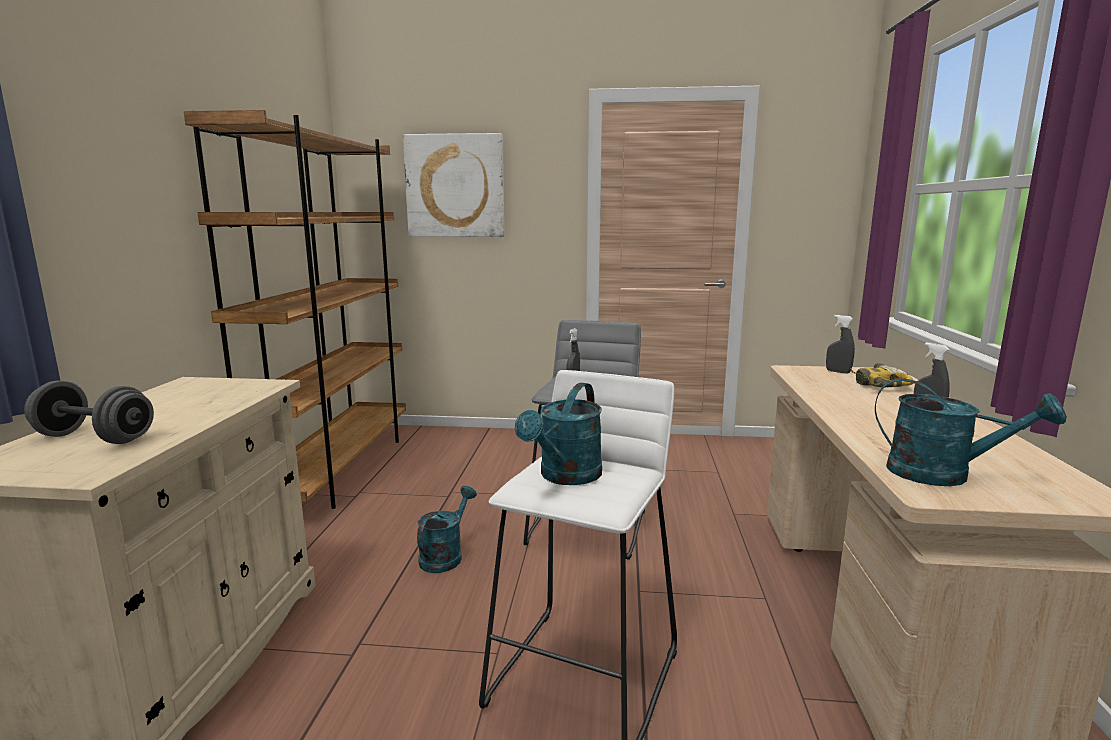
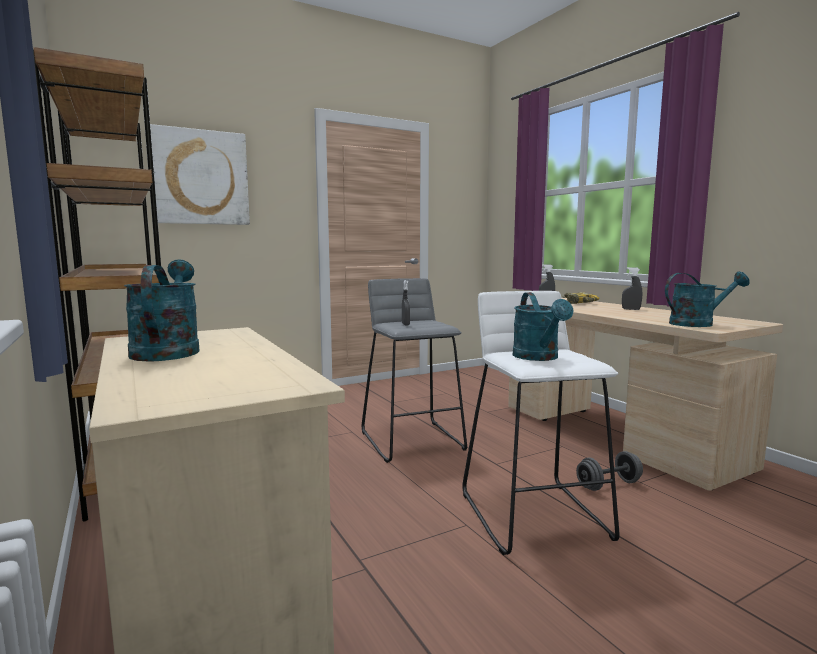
camera: 35 degrees left, 5 degrees down
grey dumbbell [24,381,154,444] -> grey dumbbell moved to [576,451,643,491]
turquoise watering can [417,486,477,573] -> turquoise watering can moved to [124,259,200,361]

